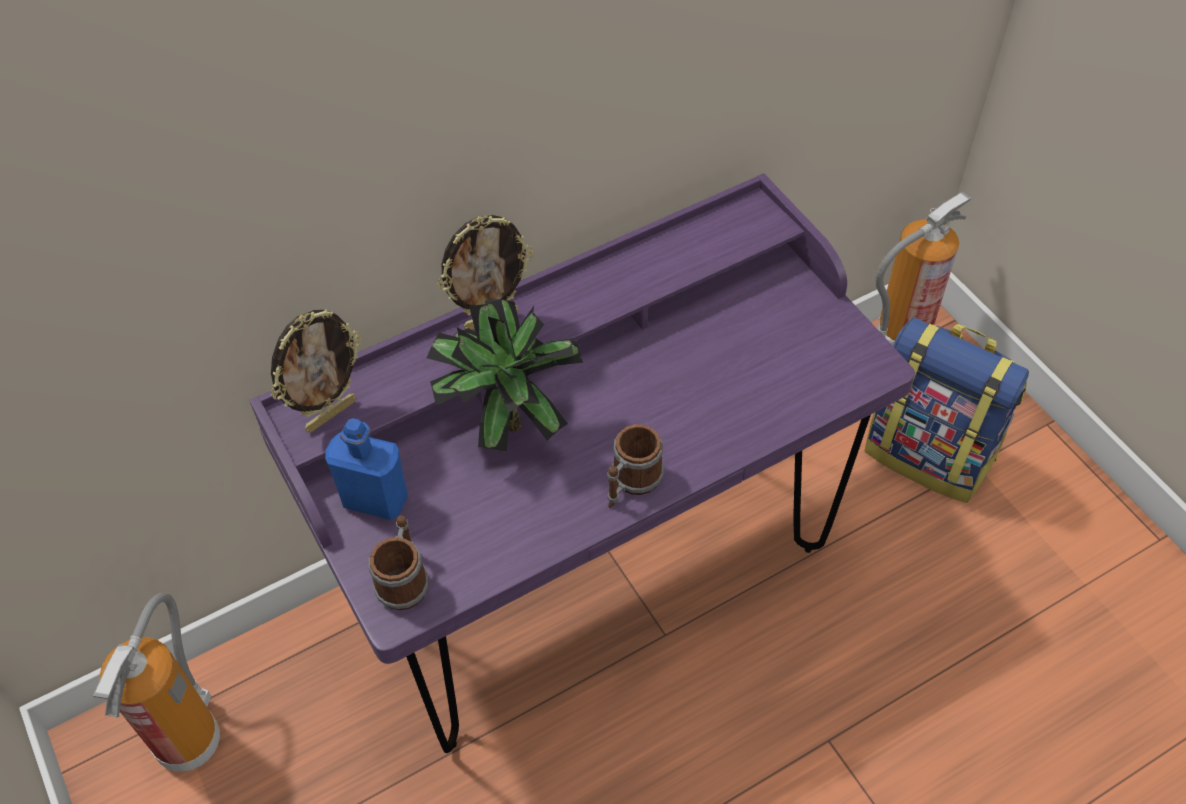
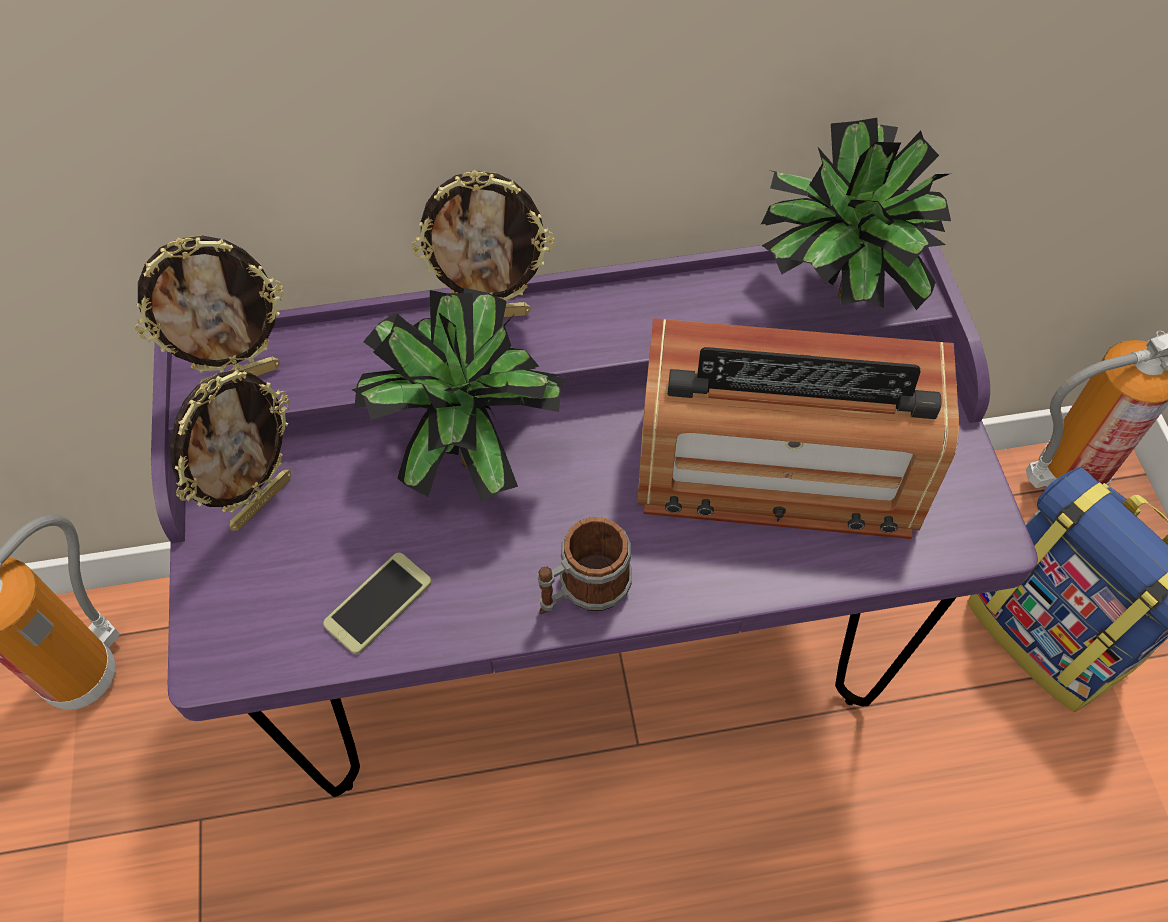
camera: 20 degrees right, 5 degrees up
blue bottle [325,418,408,520] -> picture frame [170,369,291,531]
mug [369,515,429,610] -> none
none -> phone [323,552,432,654]
none -> radio [637,318,959,539]
none -> potted plant [761,118,951,310]

